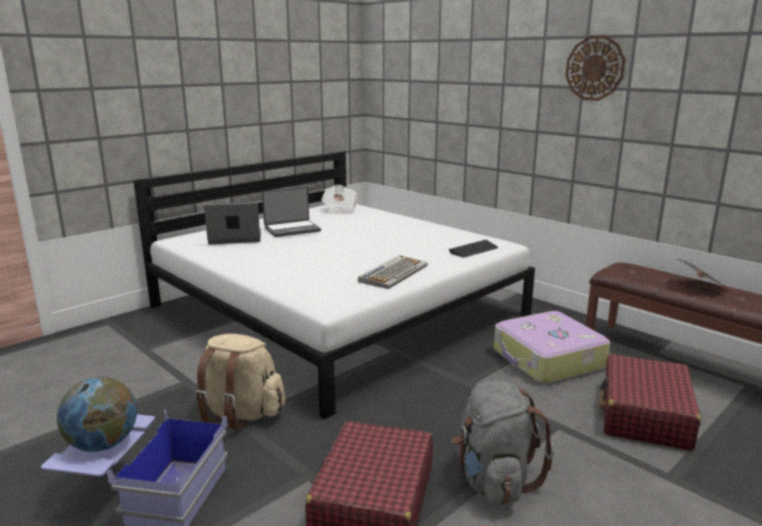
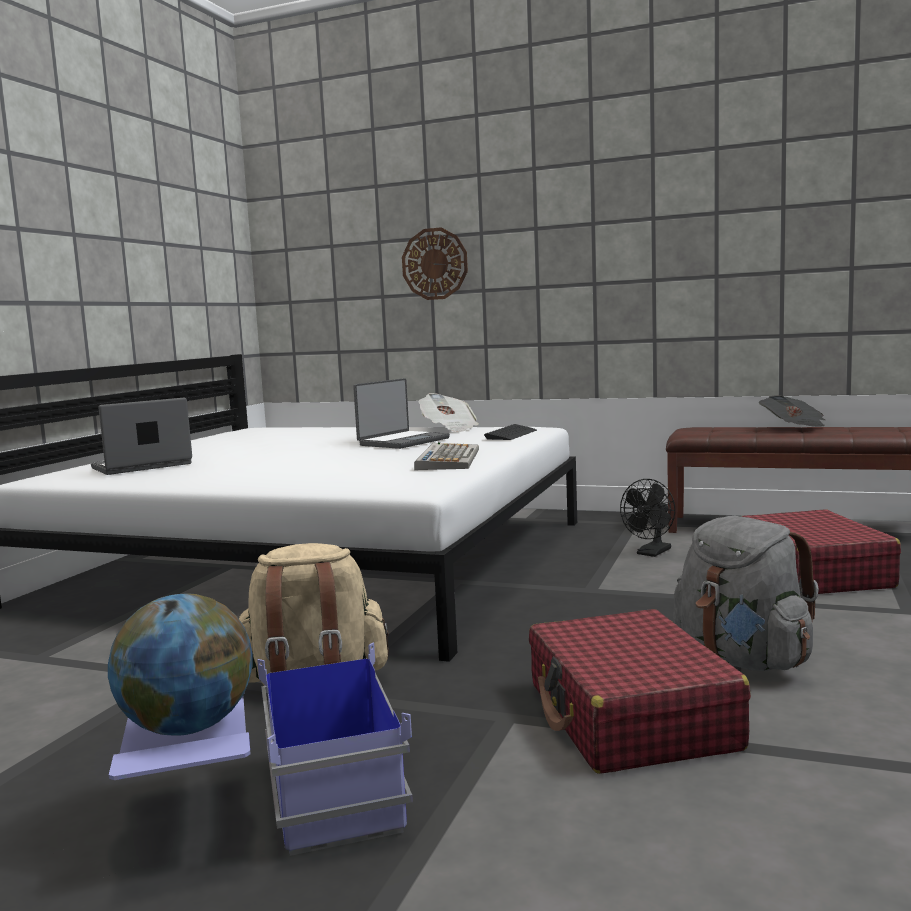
camera: 25 degrees left, 10 degrees down
laptop [262,187,321,237] -> laptop moved to [353,378,450,449]
newspaper [321,185,358,214] -> newspaper moved to [418,393,479,432]
suitcase [494,311,610,384] -> black fan [620,479,675,557]
wall clock [565,35,625,101] -> wall clock moved to [402,227,468,300]

